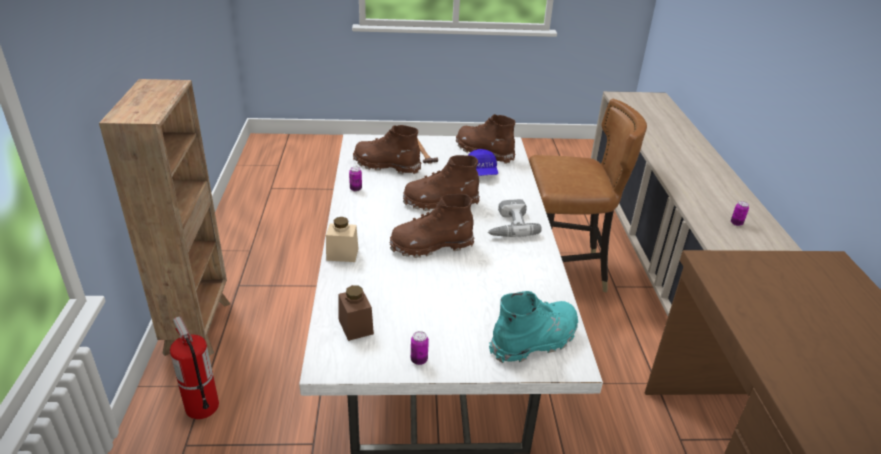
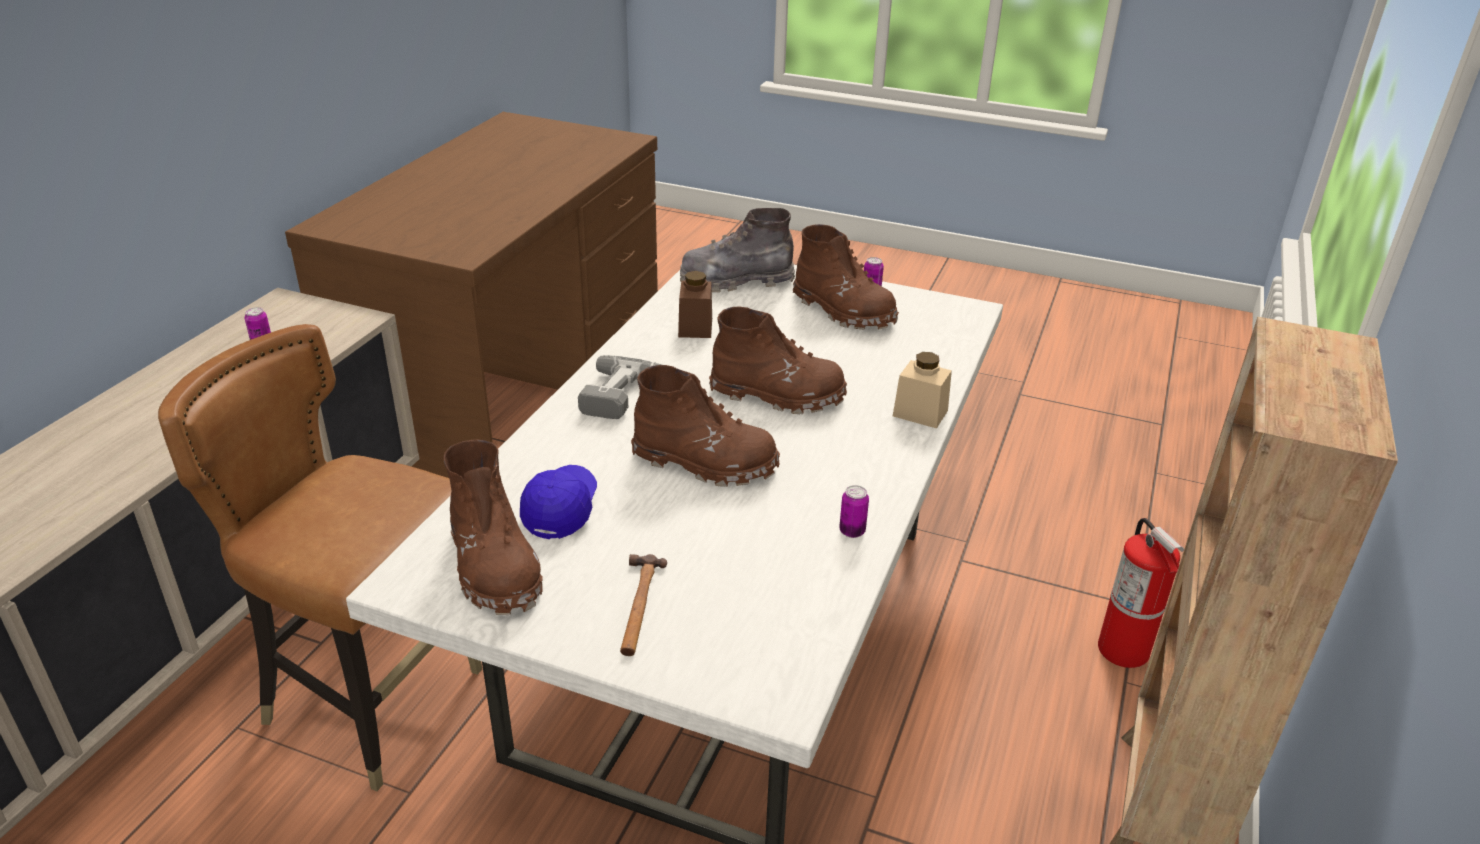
camera: 155 degrees left, 0 degrees up
brown jar [338,285,374,341] -> brown jar moved to [678,271,712,338]
brown boot [353,125,421,174] -> brown boot moved to [793,224,899,330]
turquoise boot [489,291,578,363] -> grey boot [680,208,795,293]

